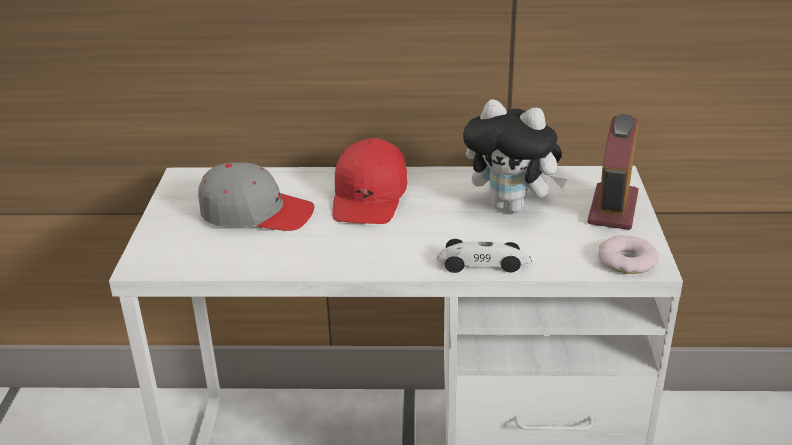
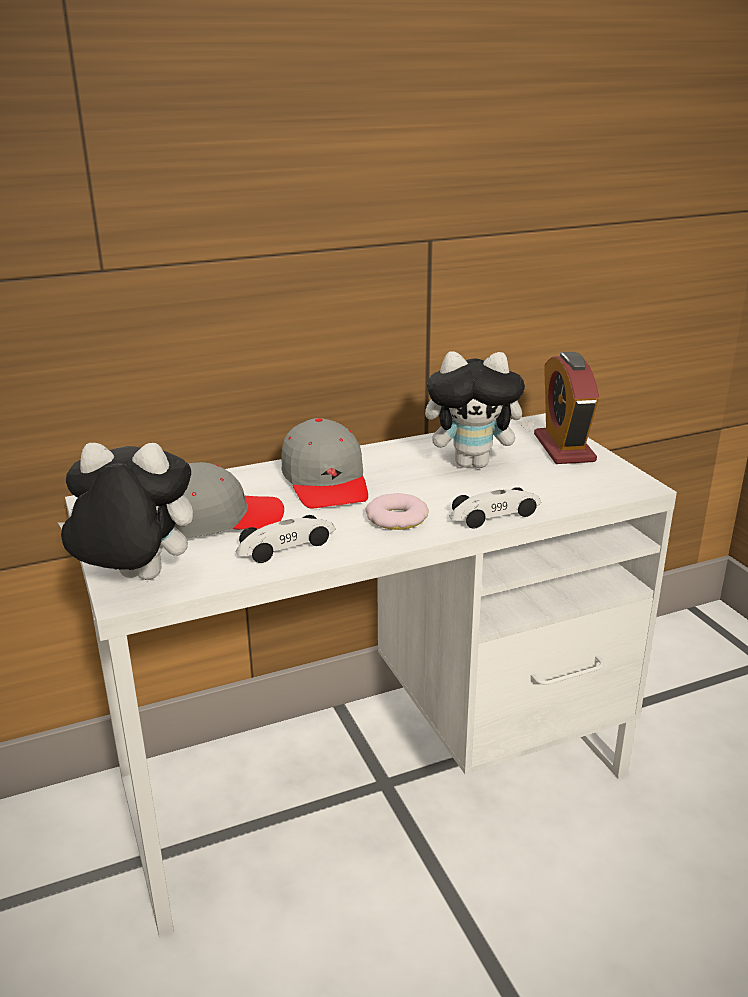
camera: 25 degrees left, 5 degrees down
red cap [332,138,408,224] -> grey cap [281,418,368,509]
donut [598,236,659,274] -> donut moved to [365,493,429,530]
none -> plush toy [58,443,193,580]
none -> toy car [236,515,336,563]

